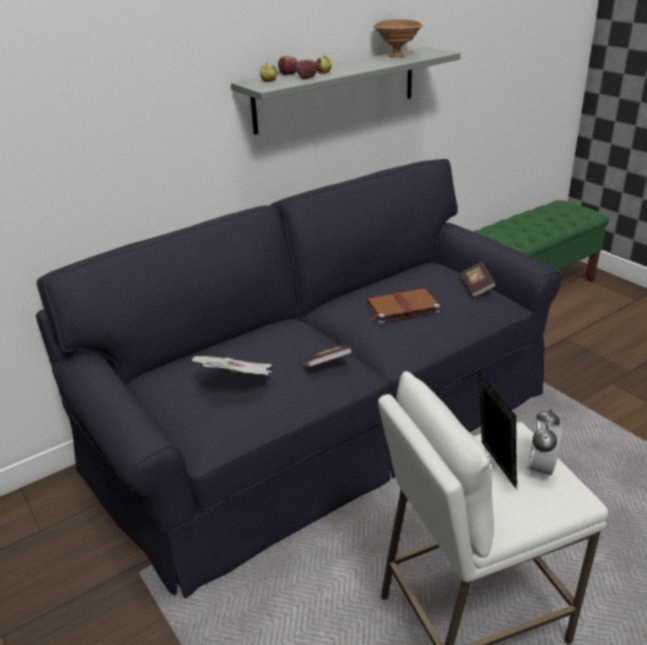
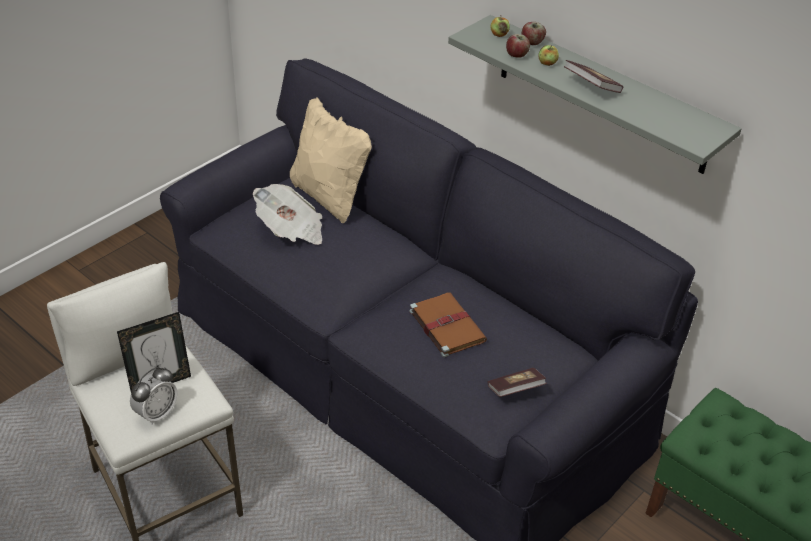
camera: 75 degrees right, 10 degrees up
book [300,345,353,367] -> book moved to [564,60,623,93]
brown bowl [373,19,423,57] -> none
alarm clock [527,409,563,477] -> alarm clock turned 120 degrees clockwise [130,367,177,425]
none -> beige pillow [290,97,372,223]

